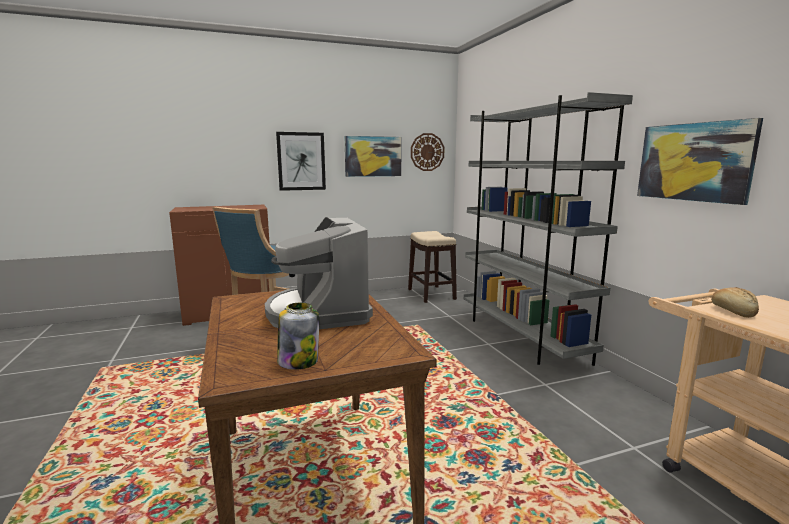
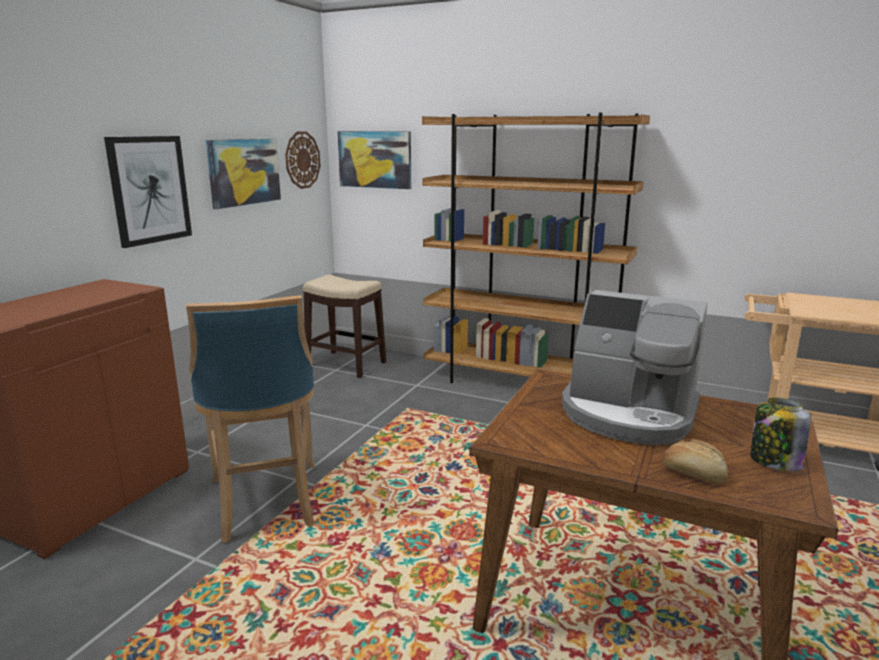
camera: 45 degrees left, 5 degrees up
grey bookcase [464,92,633,366] -> brown bookcase [422,113,650,383]
picture [637,118,763,205] -> picture moved to [337,131,411,189]
bread [711,287,759,318] -> bread moved to [662,439,728,484]

